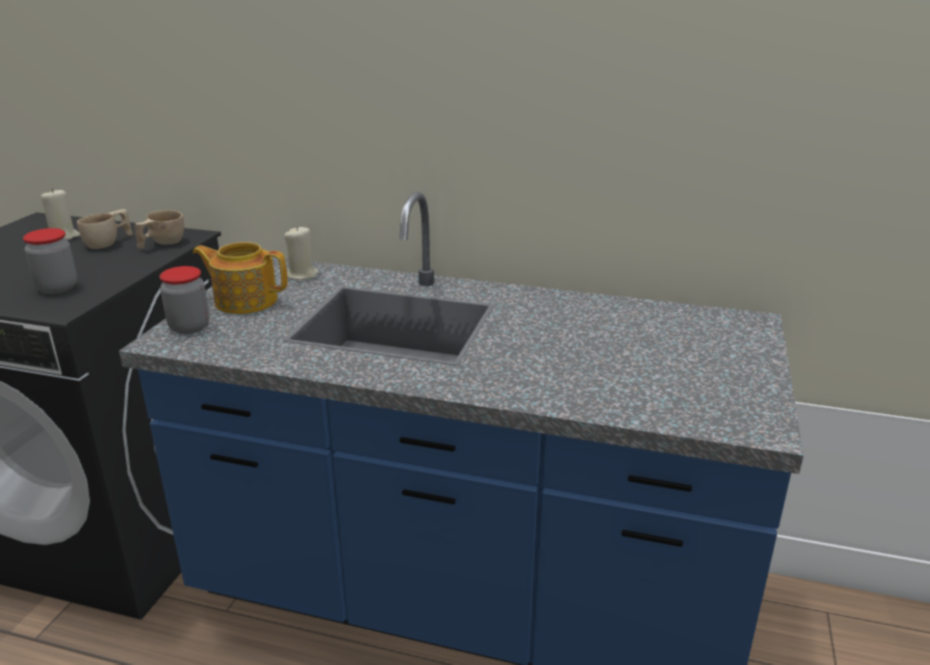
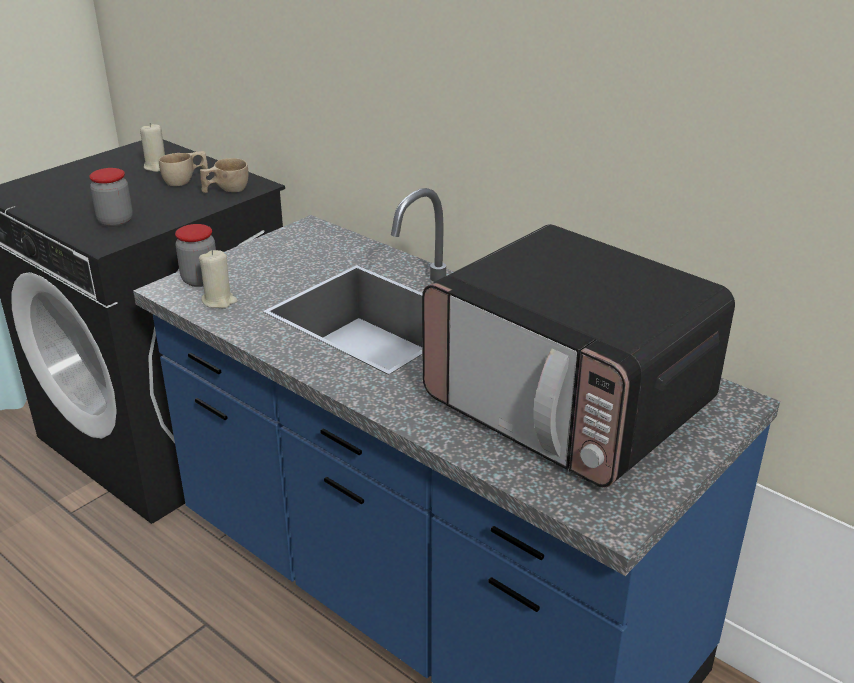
camera: 25 degrees right, 5 degrees up
teapot [193,242,288,314] -> none
beige candle [284,226,319,280] -> beige candle moved to [199,250,238,308]
none -> microwave [422,224,735,488]

